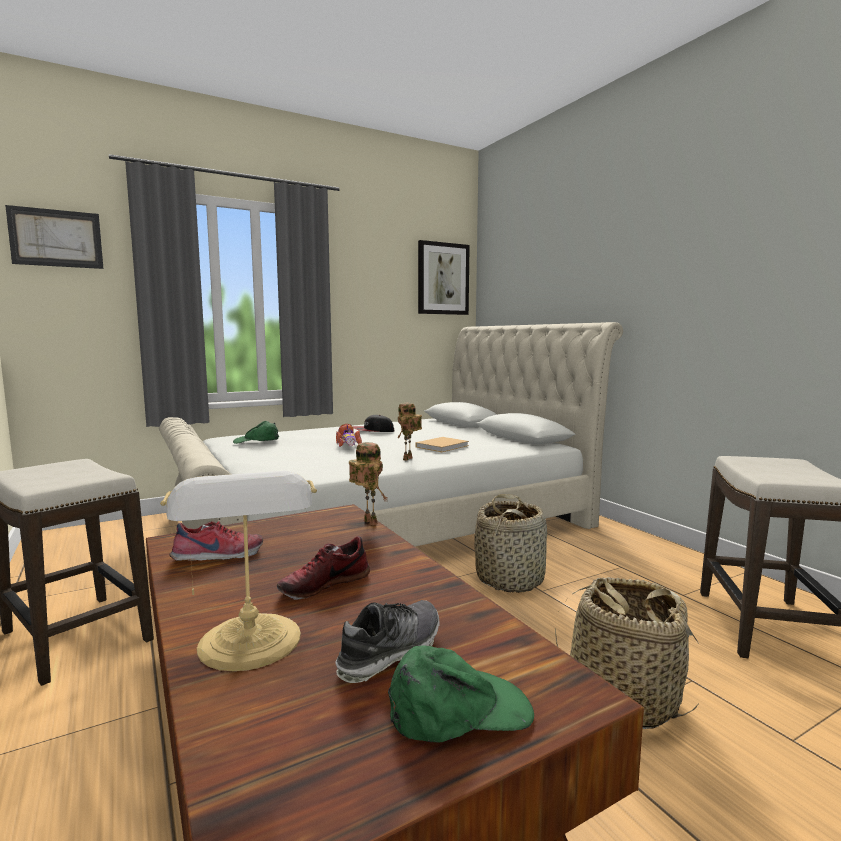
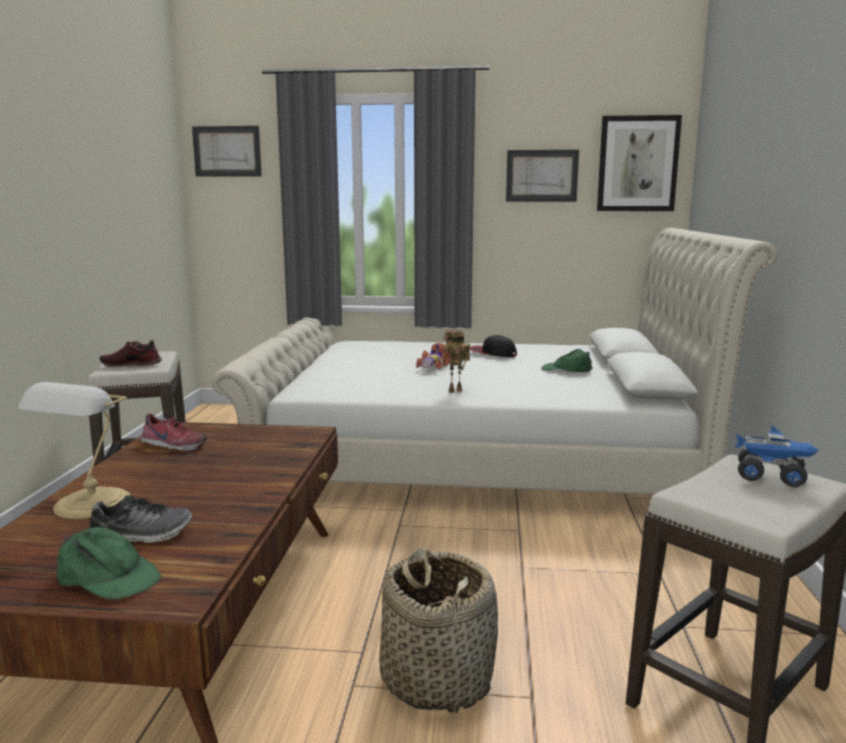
camera: 35 degrees right, 5 degrees up
green cap [233,421,279,444] -> green cap moved to [541,349,592,372]
shoe [277,536,370,600] -> shoe moved to [99,340,162,367]
toy robot [349,442,388,526] -> none
beige book [416,437,469,452] -> none
basket [474,494,547,593] -> none
none -> picture [506,150,579,202]
none -> toy truck [734,424,819,487]

